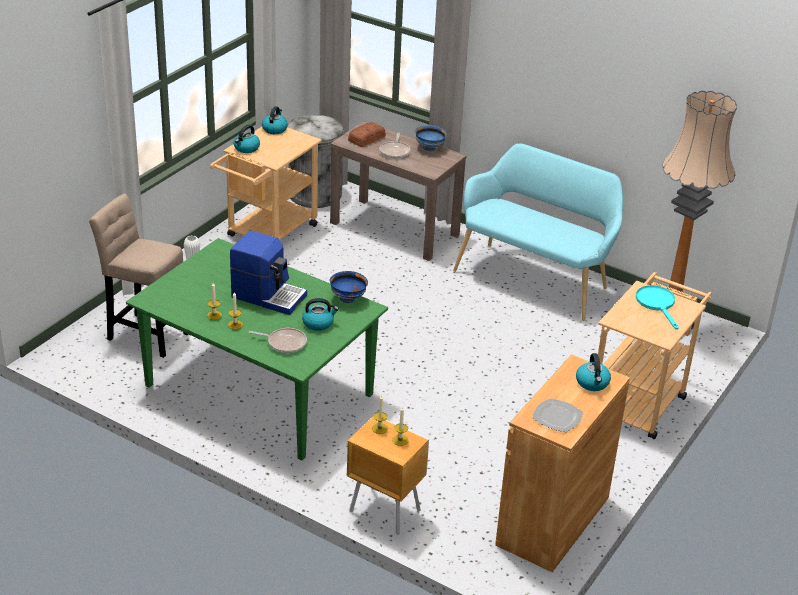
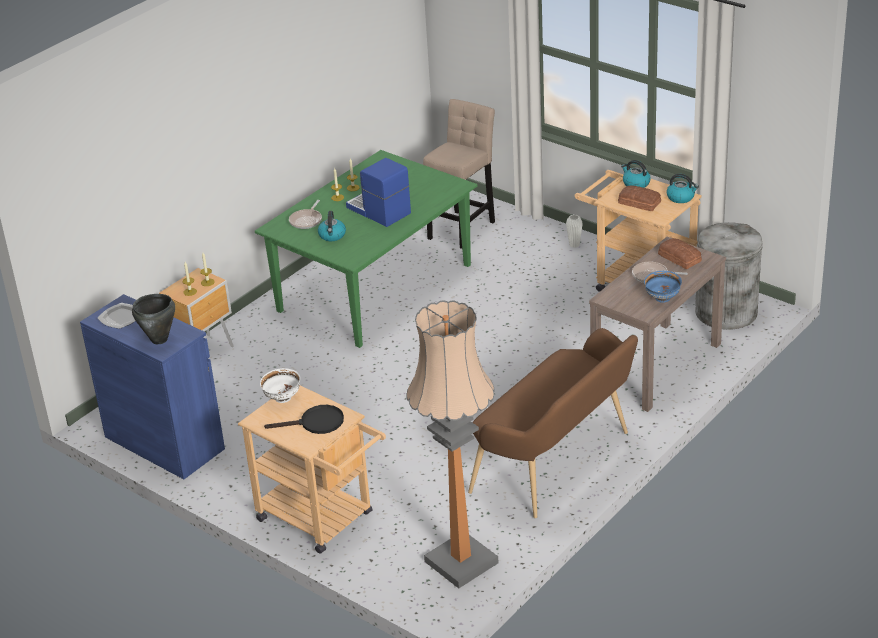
camera: 100 degrees right, 0 degrees up
coffee machine [230,231,307,315] -> coffee machine turned 105 degrees clockwise [346,158,411,227]
blue bowl [330,271,368,303] -> none
turquoise bench [453,143,623,321] -> brown bench [468,328,638,518]
brown cabinet [495,354,630,572] -> blue cabinet [80,294,225,479]
kettle [576,353,611,391] -> black cooking pot [132,294,175,344]
turquoise frying pan [636,285,679,330] -> black frying pan [264,405,344,434]
none -> white bowl [260,368,300,403]
none -> bread [618,186,661,211]

